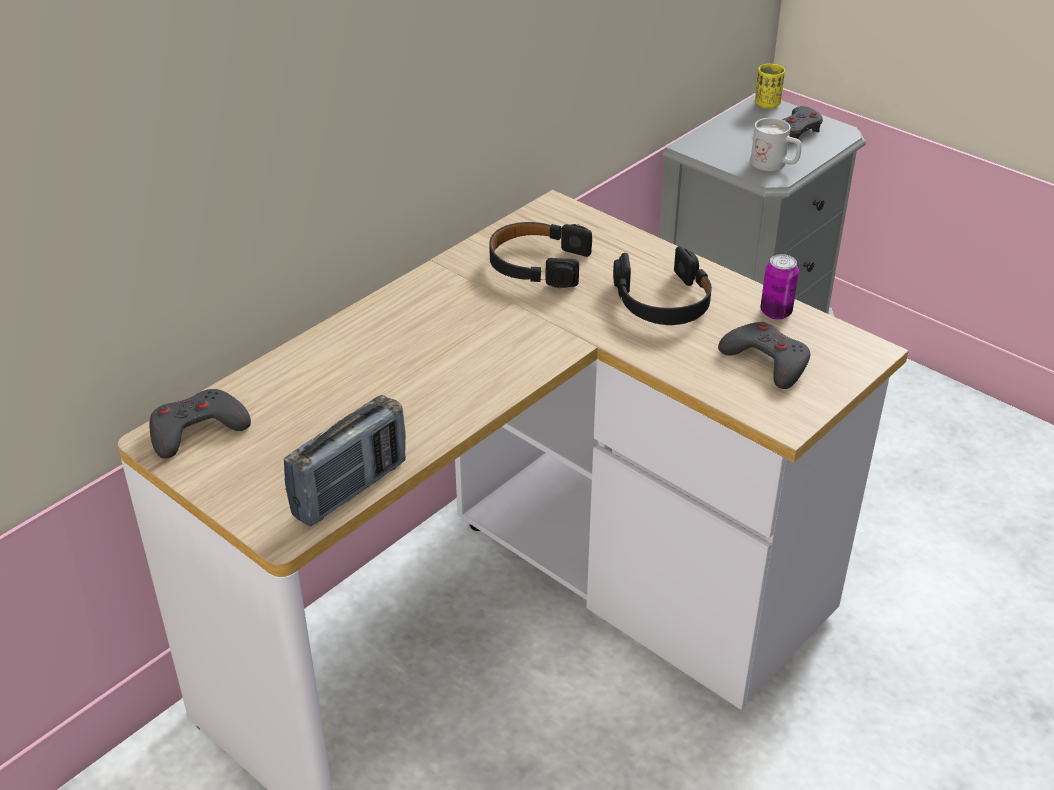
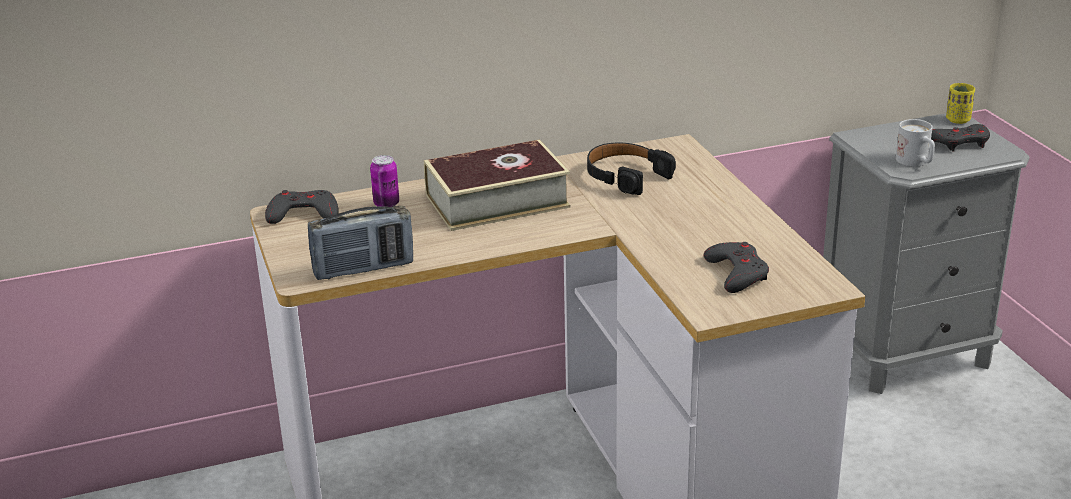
camera: 30 degrees right, 10 degrees down
black headphones [613,246,712,325] -> none
can [760,254,799,320] -> can moved to [370,155,399,207]
none -> book [424,140,570,231]

